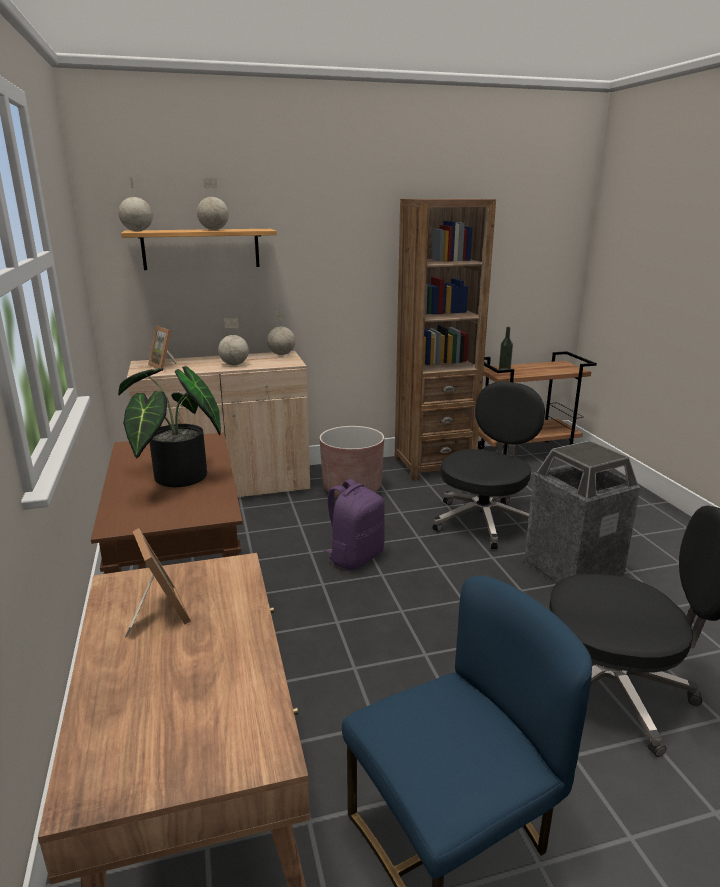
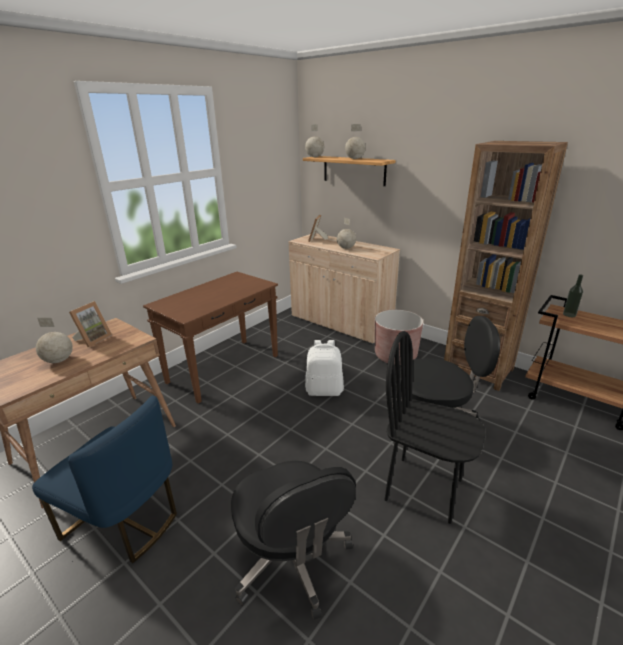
camera: 55 degrees right, 5 degrees up
potted plant [118,366,221,487] -> none
globe [267,310,295,355] -> globe moved to [36,318,73,363]
purple backpack [322,479,385,570] -> white backpack [305,340,344,396]
trash can [524,441,640,584] -> black chair [384,331,485,524]

